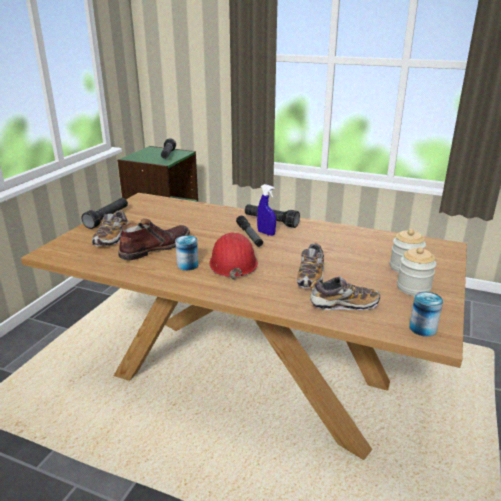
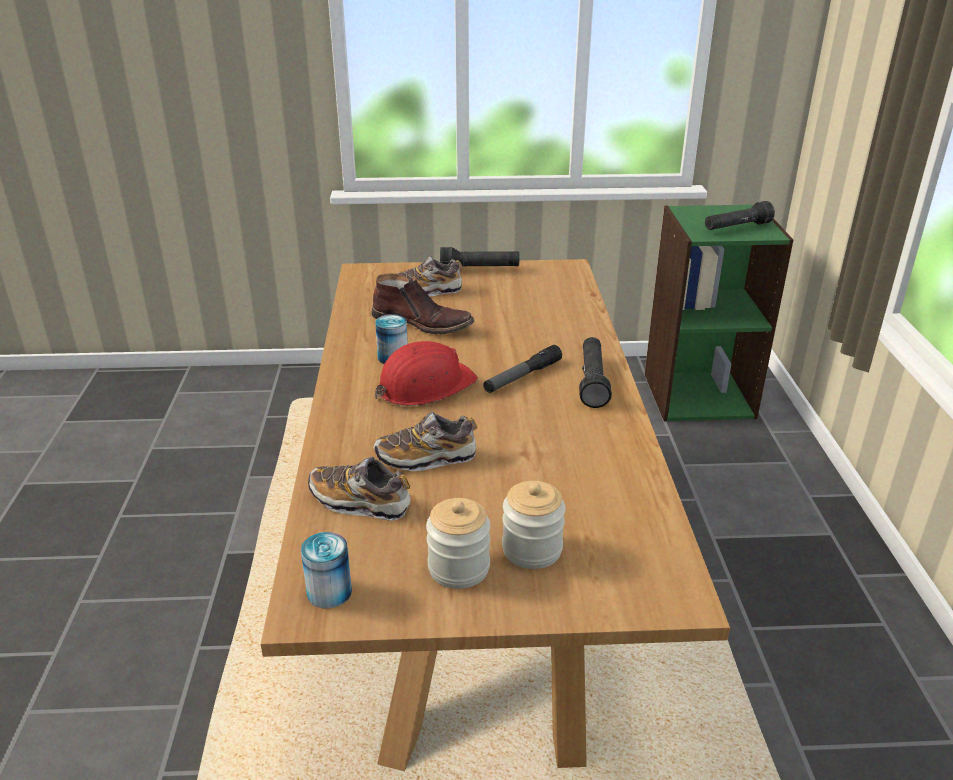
camera: 65 degrees right, 5 degrees up
blue spray bottle [257,184,276,236] -> none
shoe [310,276,380,310] -> shoe turned 135 degrees clockwise [308,456,411,521]

